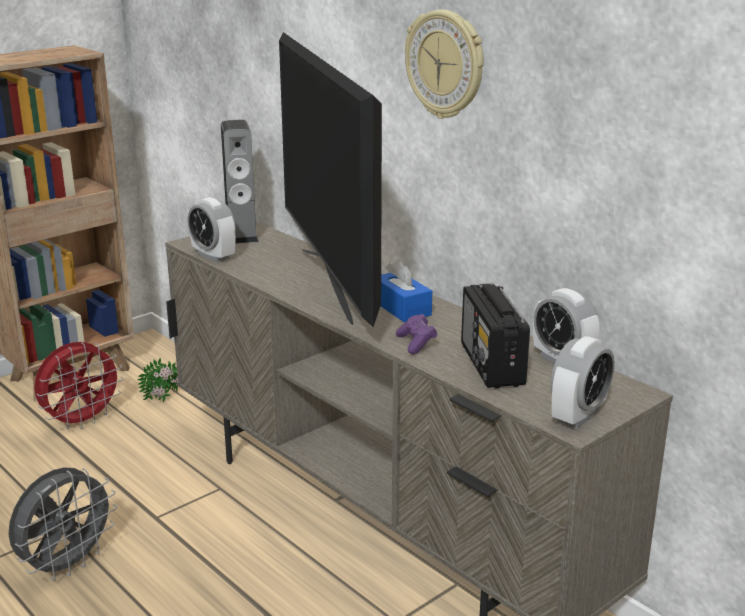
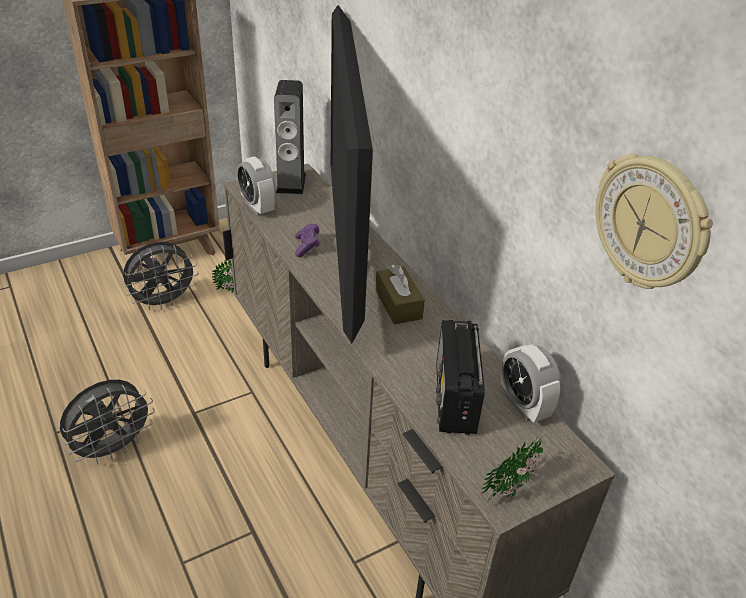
camera: 10 degrees right, 15 degrees up
red fan [34,342,124,429] -> grey fan [122,242,199,310]
blue tissue box [381,259,432,322] -> brown tissue box [375,265,425,325]
purple game controller [396,314,437,354] -> purple game controller moved to [295,224,320,257]
wall clock [405,10,484,119] -> wall clock moved to [596,154,713,289]
alarm clock [551,336,615,429] -> potted plant [482,435,543,503]

